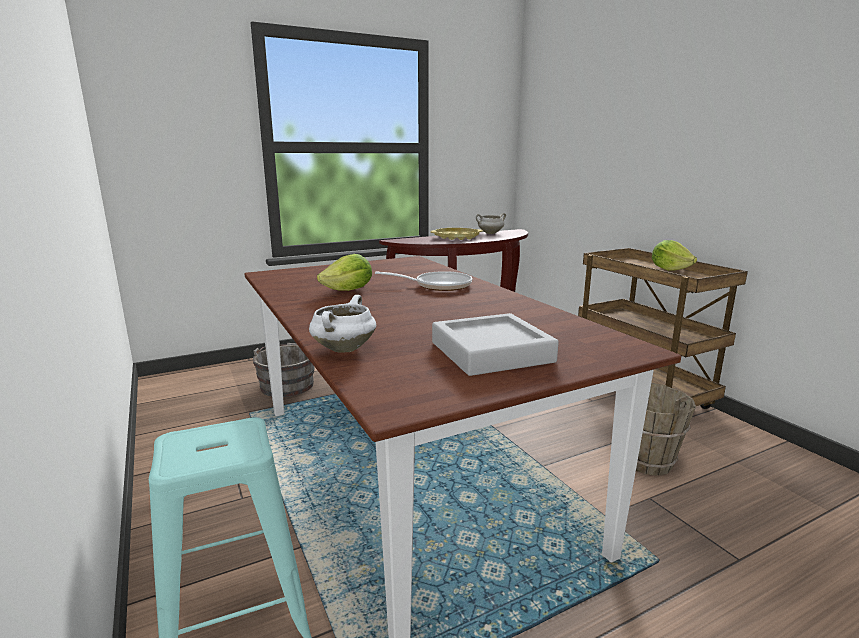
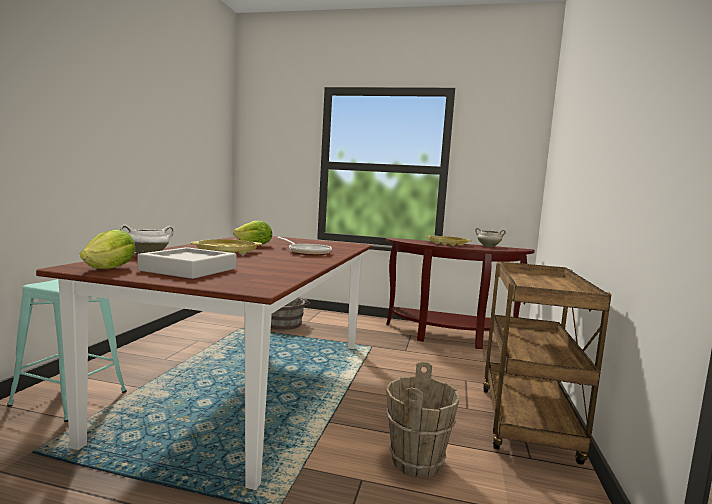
camera: 40 degrees right, 10 degrees down
lettuce [652,240,697,271] -> lettuce moved to [80,229,135,269]
none -> yellow tray [191,239,262,254]

